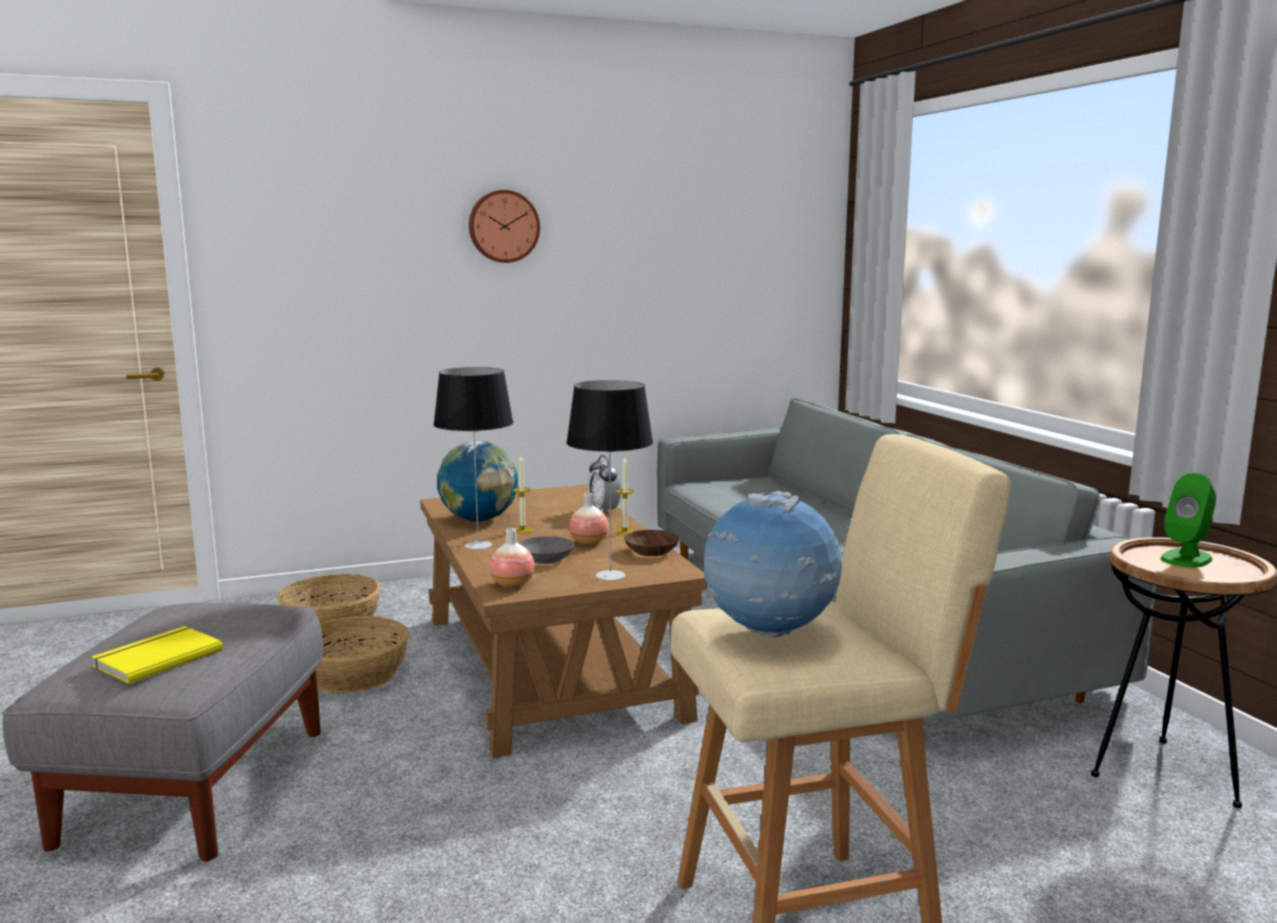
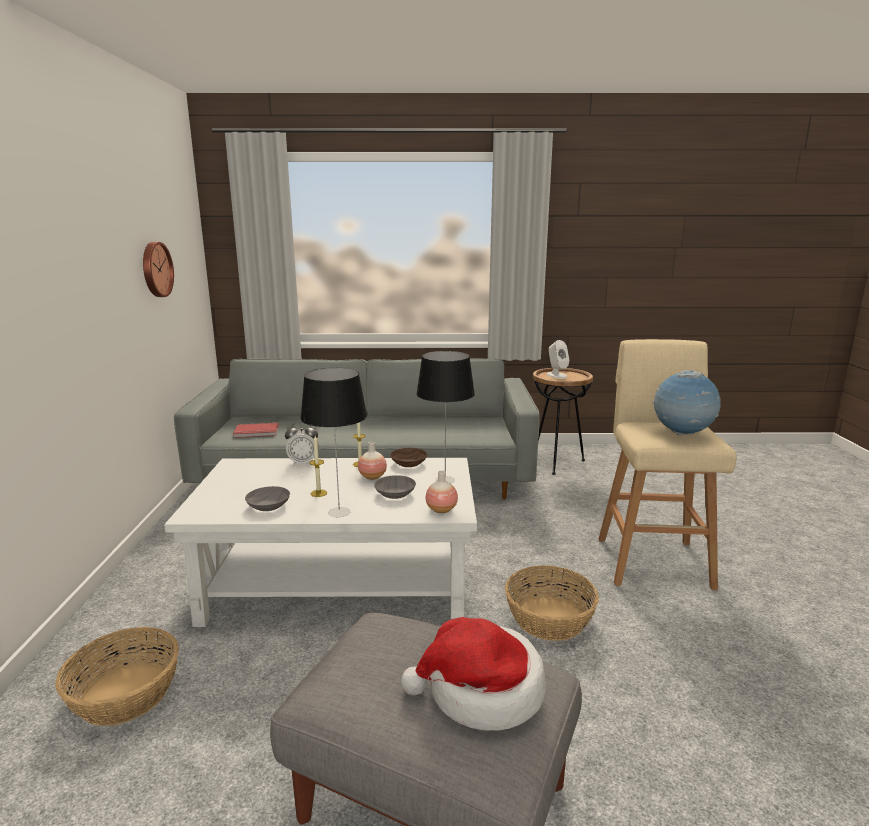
camera: 70 degrees left, 5 degrees up
yellow book [91,626,223,684] -> hat [401,617,546,731]
basket [316,616,409,693] -> basket moved to [505,565,599,641]
brown coffee table [420,485,708,758] -> white coffee table [164,458,477,627]
globe [437,440,518,522] -> grey bowl [245,486,290,511]
wall clock [469,190,540,263] -> wall clock moved to [143,242,174,297]
green speaker [1160,473,1216,568] -> white speaker [547,340,570,379]
none -> red book [233,423,279,438]

